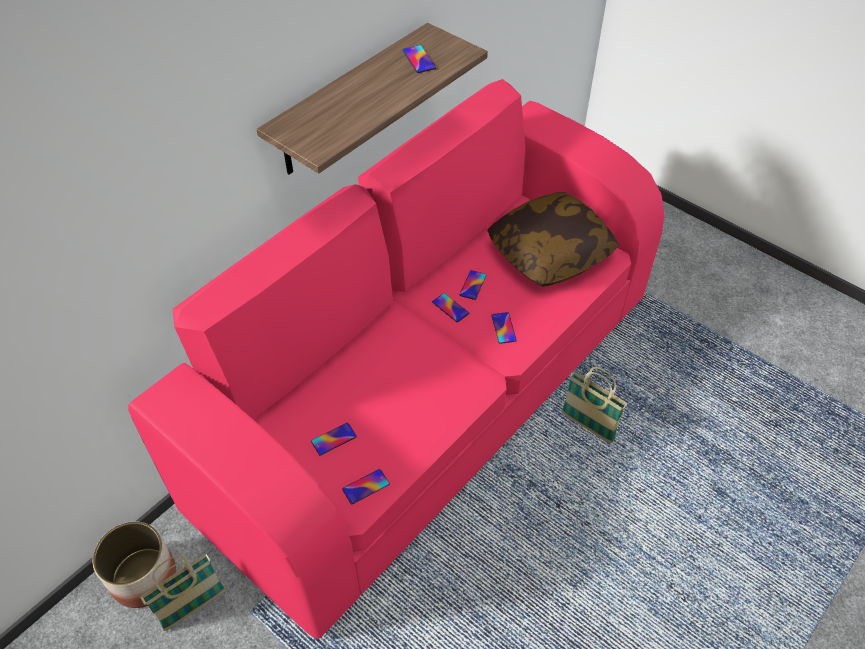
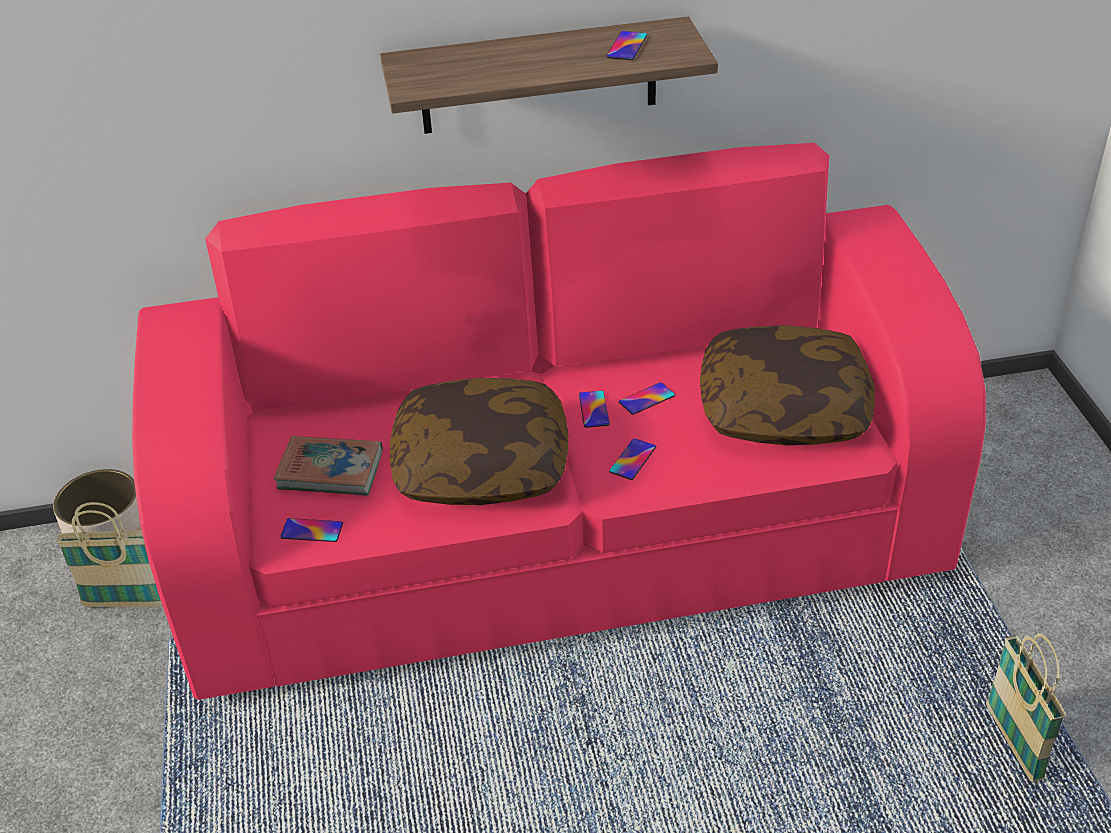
camera: 40 degrees right, 10 degrees down
phone [311,423,357,455] -> book [274,436,383,496]
basket [561,367,627,443] -> basket moved to [986,633,1066,782]
none -> pillow [390,378,568,505]

